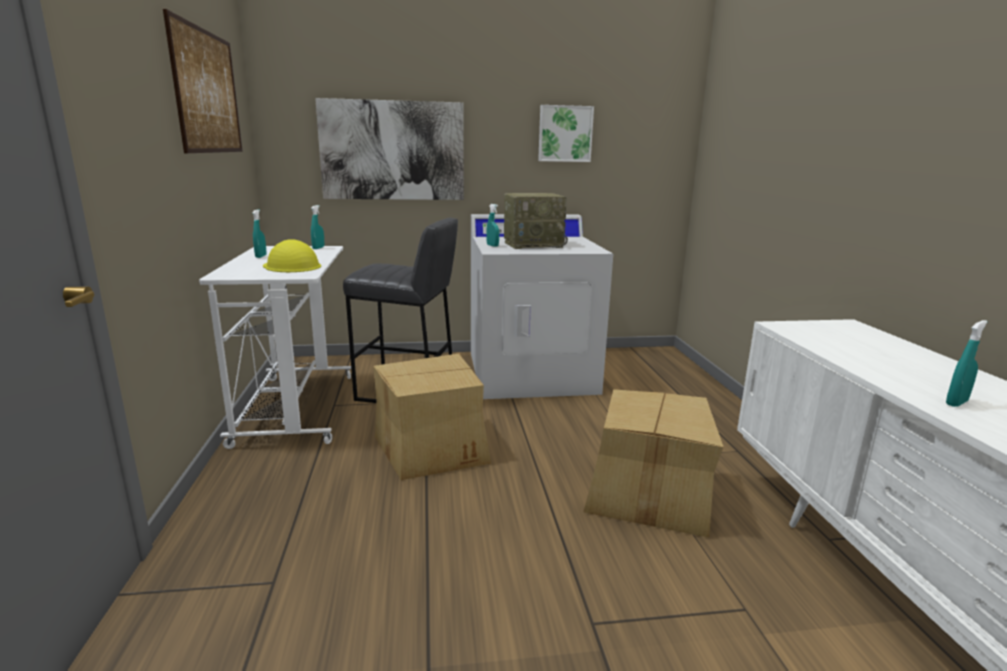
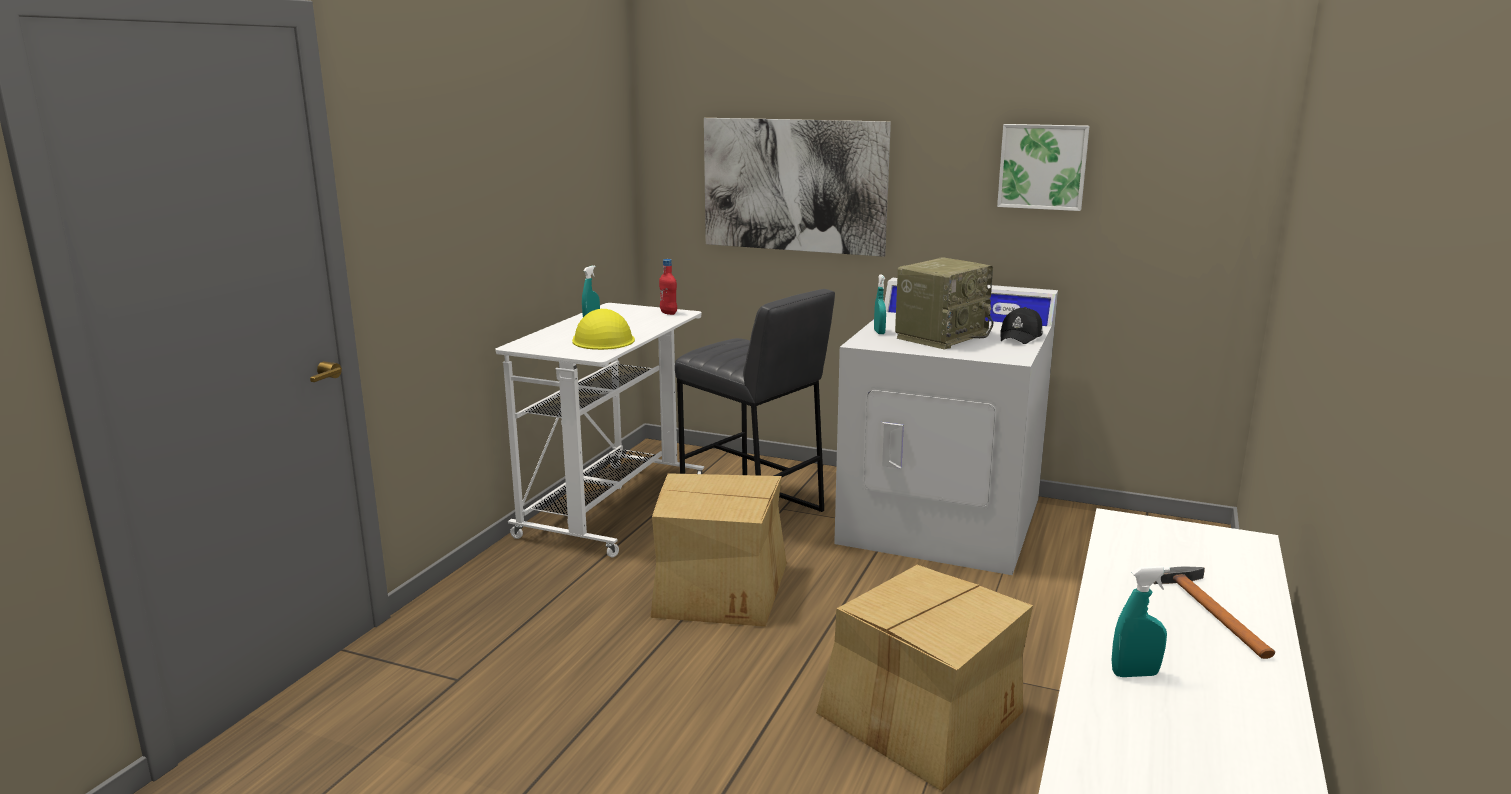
camera: 30 degrees right, 0 degrees up
picture [163,9,243,153] -> none
turquoise spray bottle [311,205,324,249] -> red bottle [659,259,677,315]
radio [504,193,568,249] -> radio turned 60 degrees counterclockwise [895,257,993,350]
none -> black cap [1000,307,1042,344]
none -> hammer [1153,566,1275,659]

